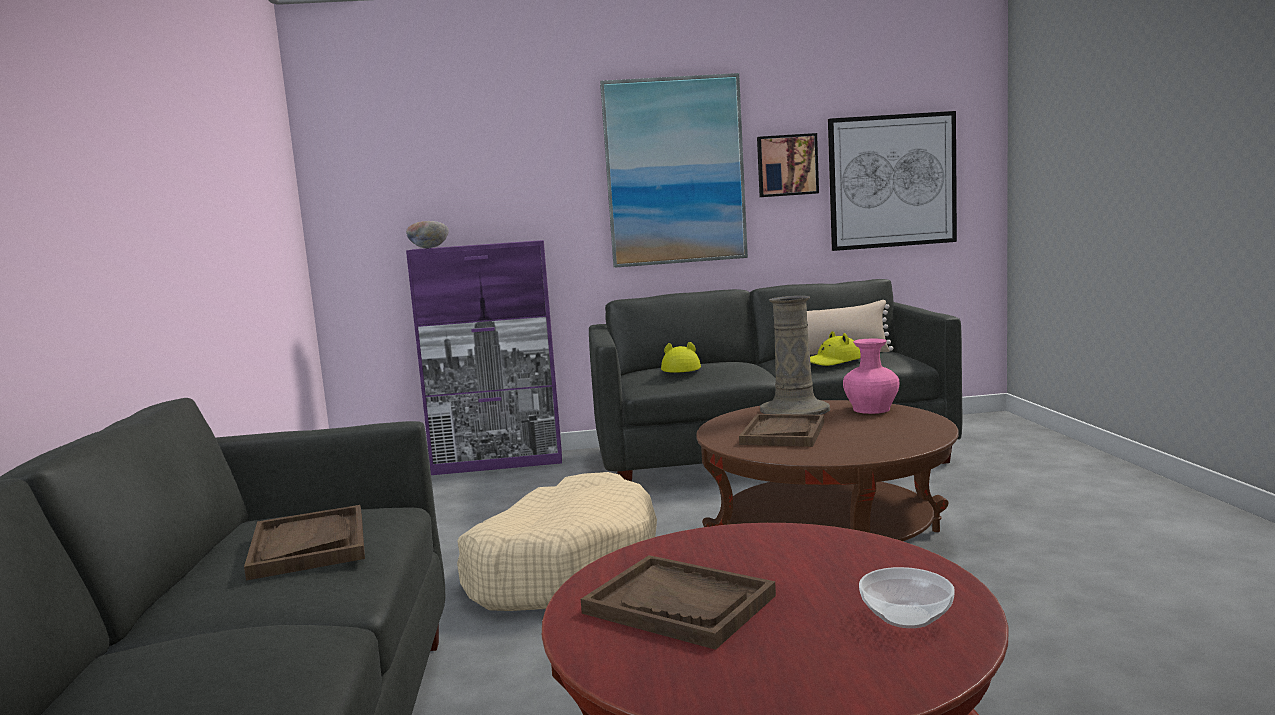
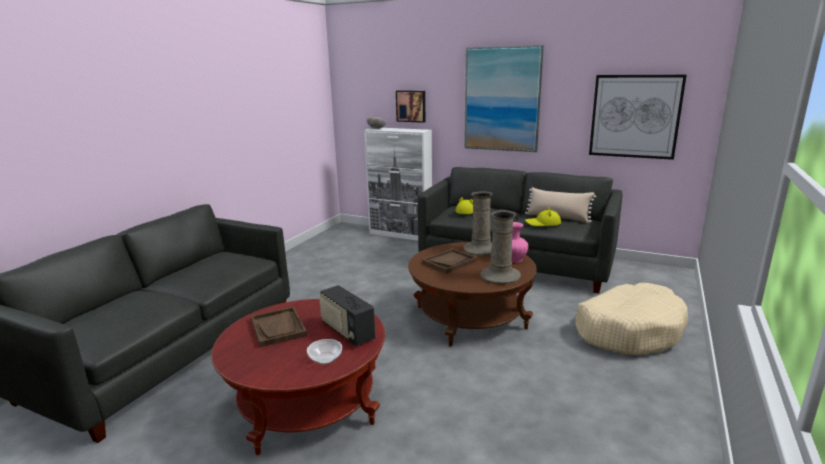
camera: 30 degrees right, 10 degrees up
brown tray [244,505,365,580] -> none
purple cabinet [406,240,562,475] -> white cabinet [364,128,432,241]
beige dog bed [457,472,657,611] -> beige dog bed moved to [575,283,688,355]
picture [757,133,819,197] -> picture moved to [396,90,425,123]
none -> radio [319,285,376,346]
none -> beige vase [480,210,521,285]

